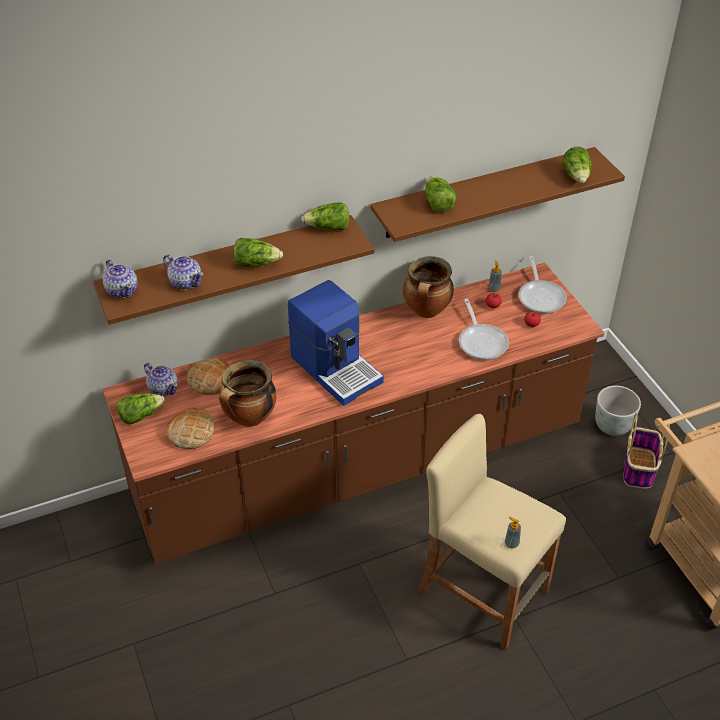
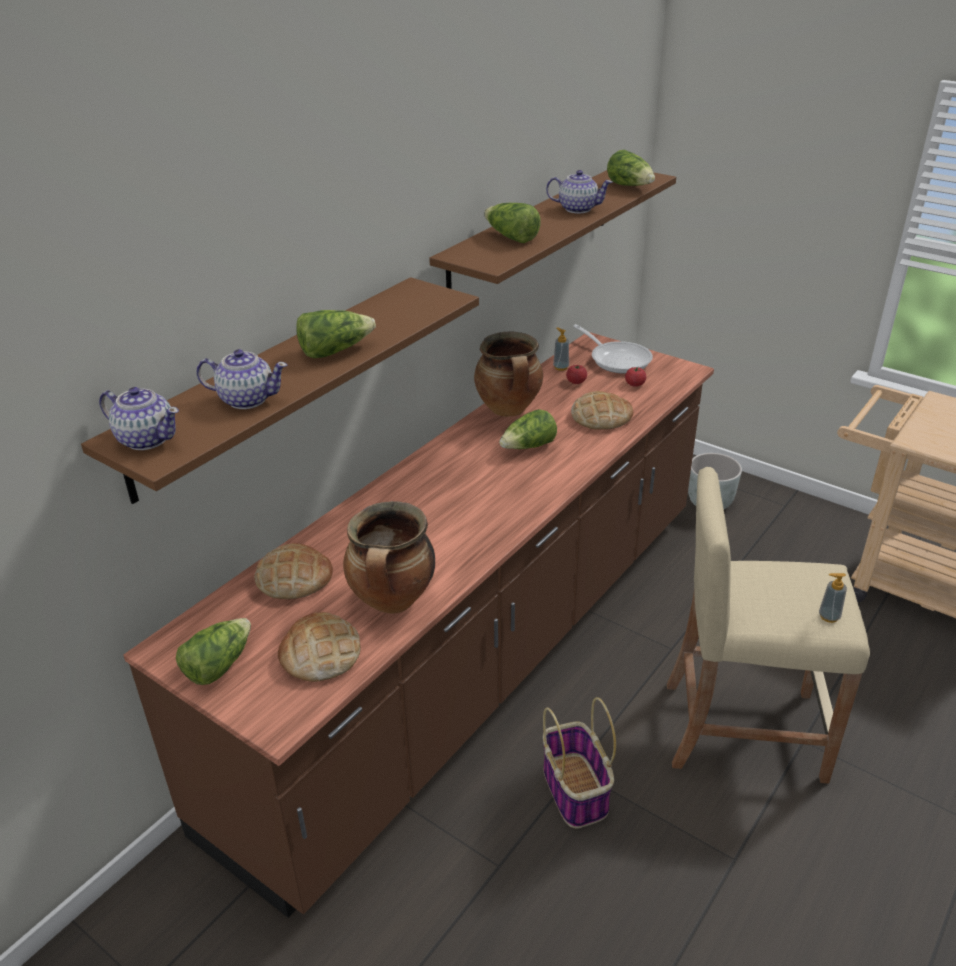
camera: 30 degrees left, 10 degrees down
teapot [144,363,178,396] -> teapot moved to [546,170,612,213]
coffee machine [288,280,384,406] -> none
lettuce [301,202,349,230] -> lettuce moved to [499,409,557,449]
frying pan [459,299,509,360] -> bread [571,391,633,430]
basket [623,412,670,488] -> basket moved to [543,697,616,828]

